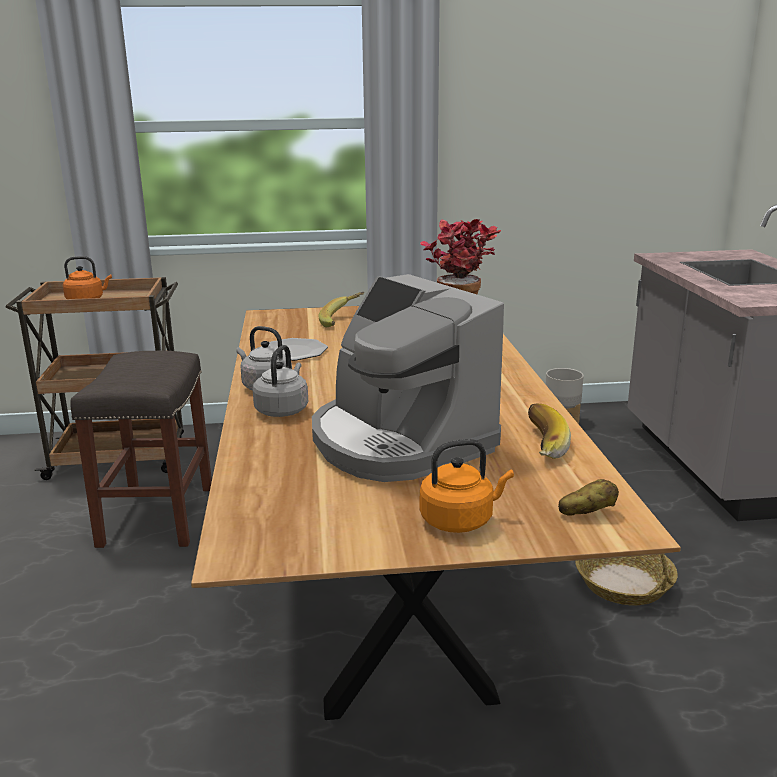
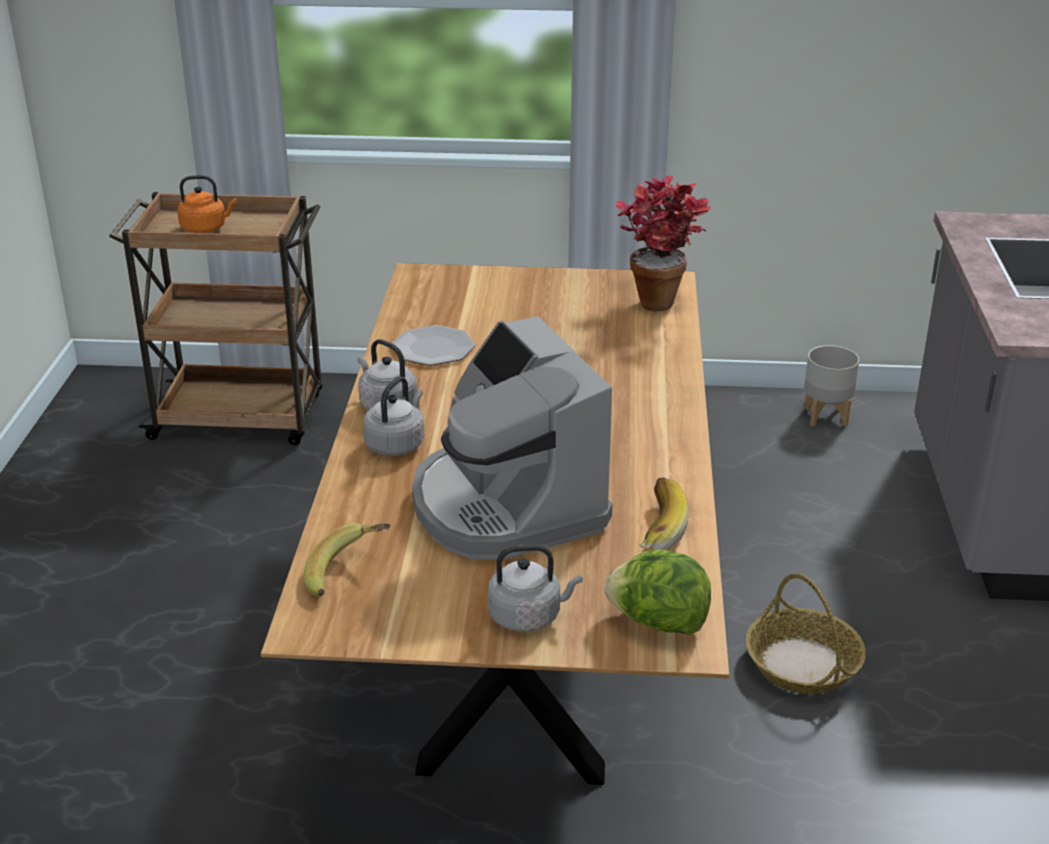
camera: 10 degrees right, 10 degrees up
grey stool [70,351,212,548] -> none
banana [318,292,364,327] -> banana moved to [304,523,390,596]
orange kettle [420,439,514,533] -> grey kettle [488,544,583,631]
potato [558,479,619,516] -> lettuce [604,550,711,635]

